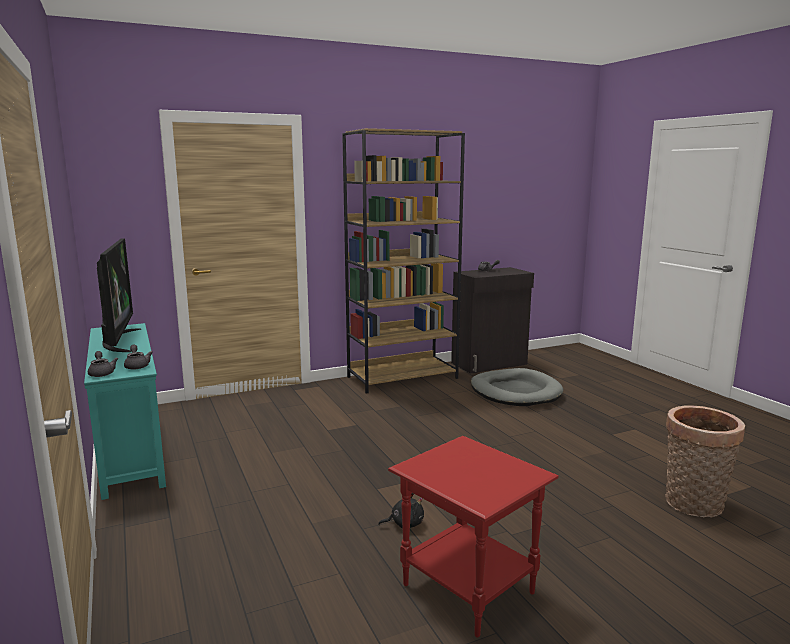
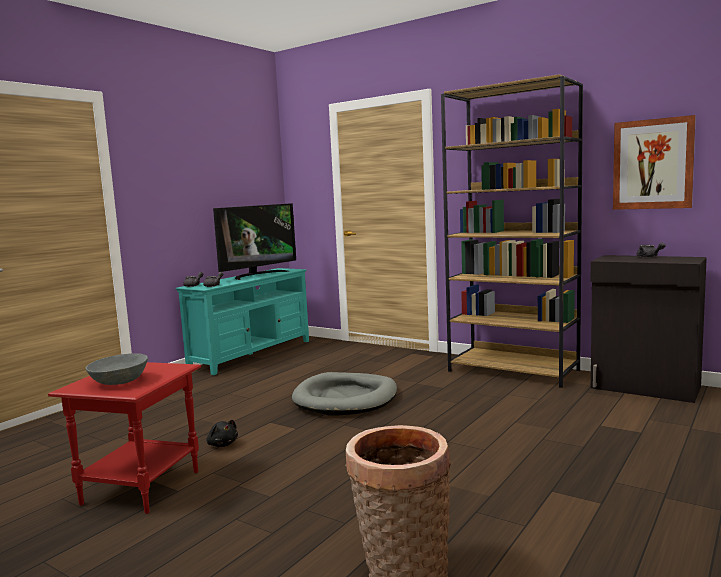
camera: 60 degrees right, 5 degrees down
grey dog bed [471,368,563,406] -> grey dog bed moved to [292,372,397,416]
none -> grey bowl [85,353,148,385]
none -> picture [613,115,696,210]

